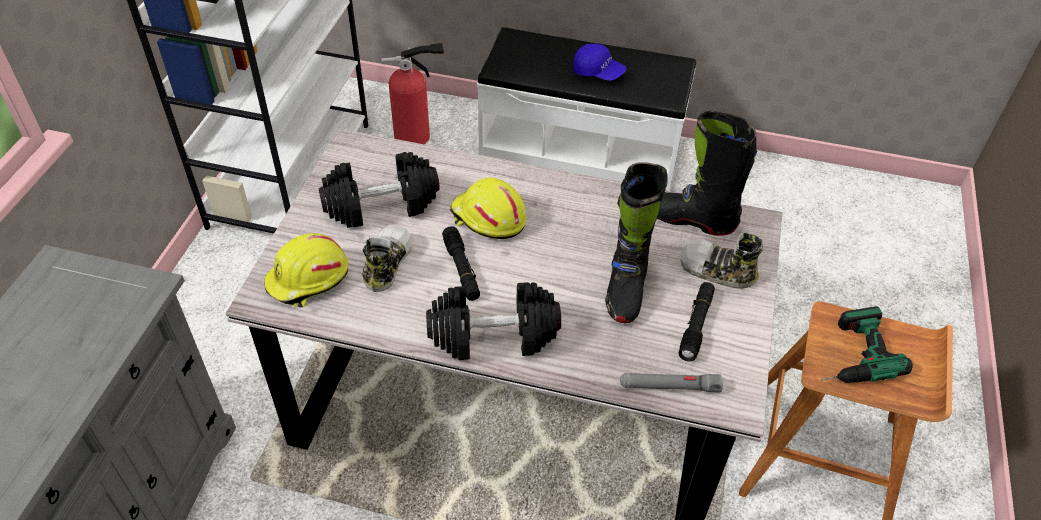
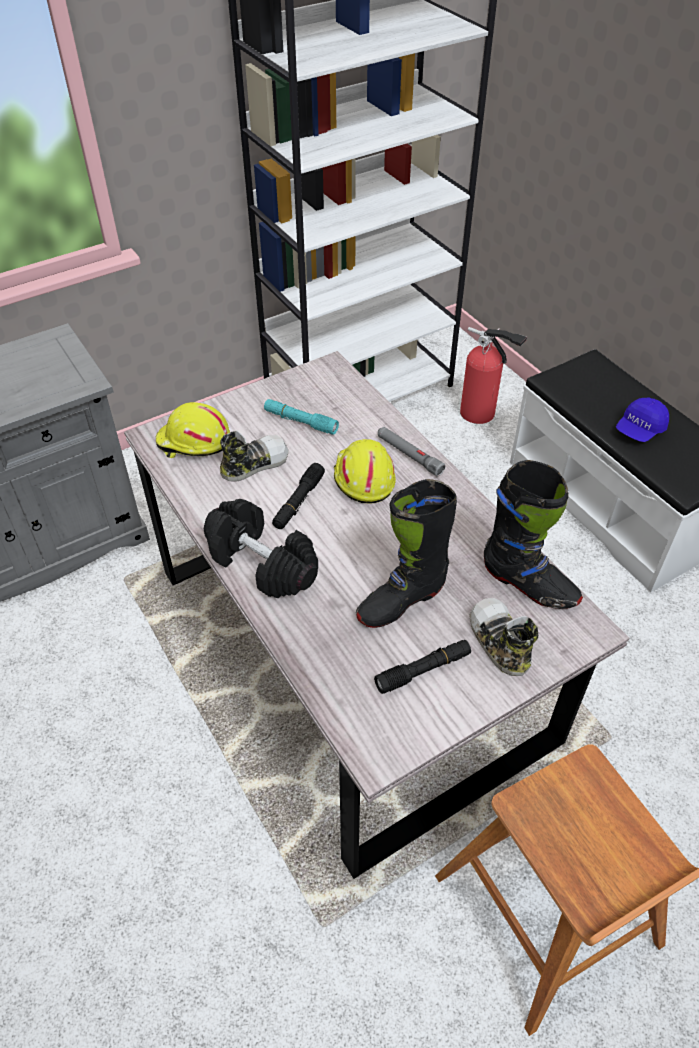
camera: 45 degrees right, 0 degrees up
black dumbbell [319,152,440,228] -> turquoise flashlight [264,399,339,435]
blue cap [573,44,627,81] -> blue cap turned 60 degrees clockwise [616,398,669,442]
grey flashlight [620,373,723,392] -> grey flashlight moved to [378,427,445,476]
black boot [657,111,757,236] -> black boot turned 150 degrees clockwise [484,460,583,609]
power drill [821,306,913,383] -> none

